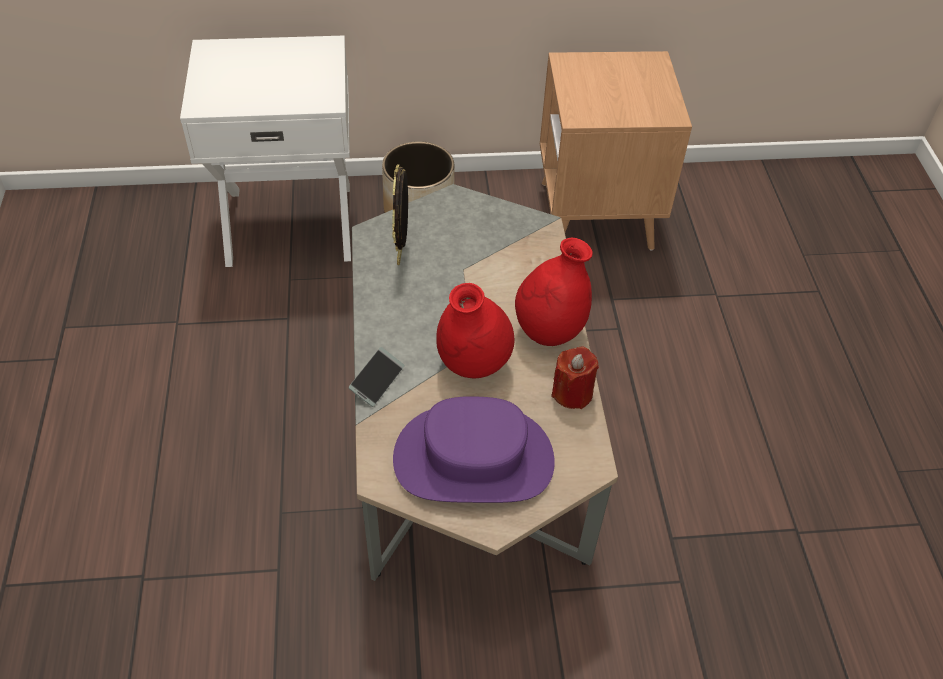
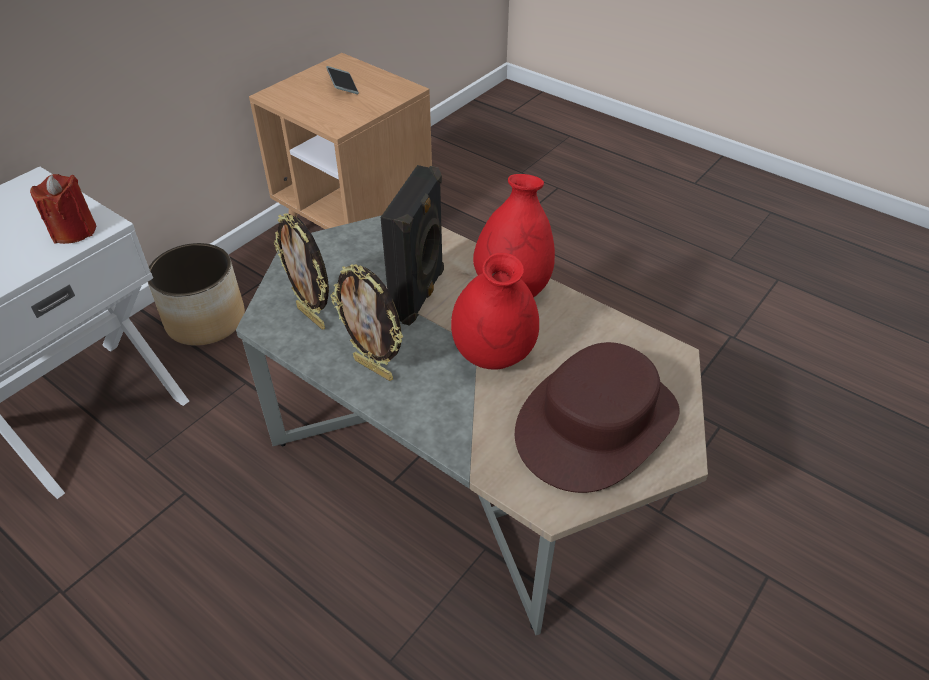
camera: 45 degrees left, 5 degrees down
phone [349,347,404,407] -> phone moved to [326,66,359,94]
purple hat [393,397,555,503] -> brown hat [515,342,680,493]
red candle [551,346,599,409] -> red candle moved to [30,174,96,244]
none -> picture frame [330,264,403,381]
none -> black speaker [381,165,444,326]

